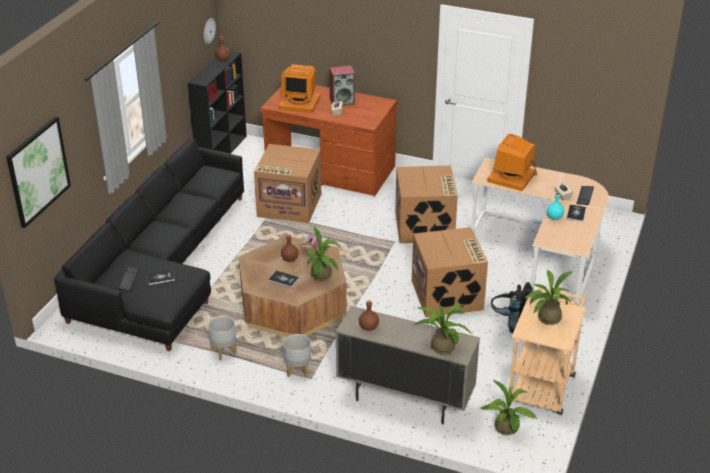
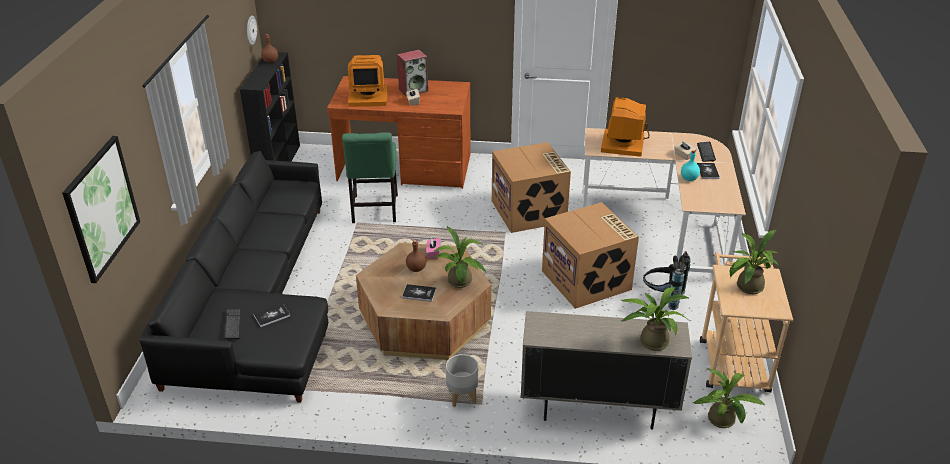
camera: 15 degrees left, 0 degrees up
grey planter [208,316,237,361] -> none
cardboard box [254,144,321,223] -> green chair [342,132,398,223]
brown bottle [359,300,379,331] -> none

